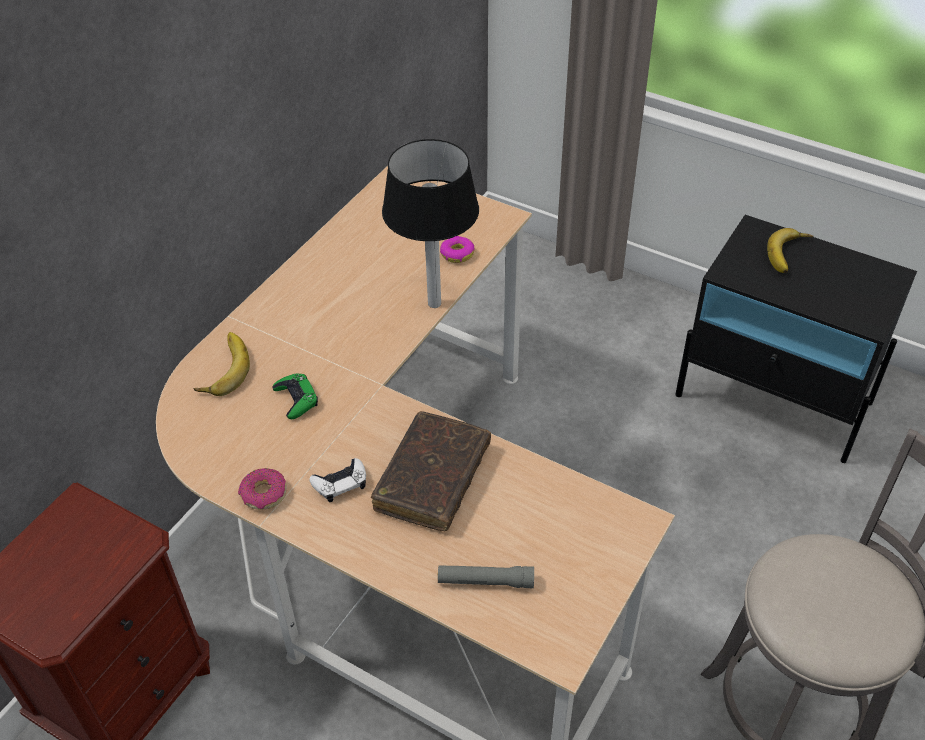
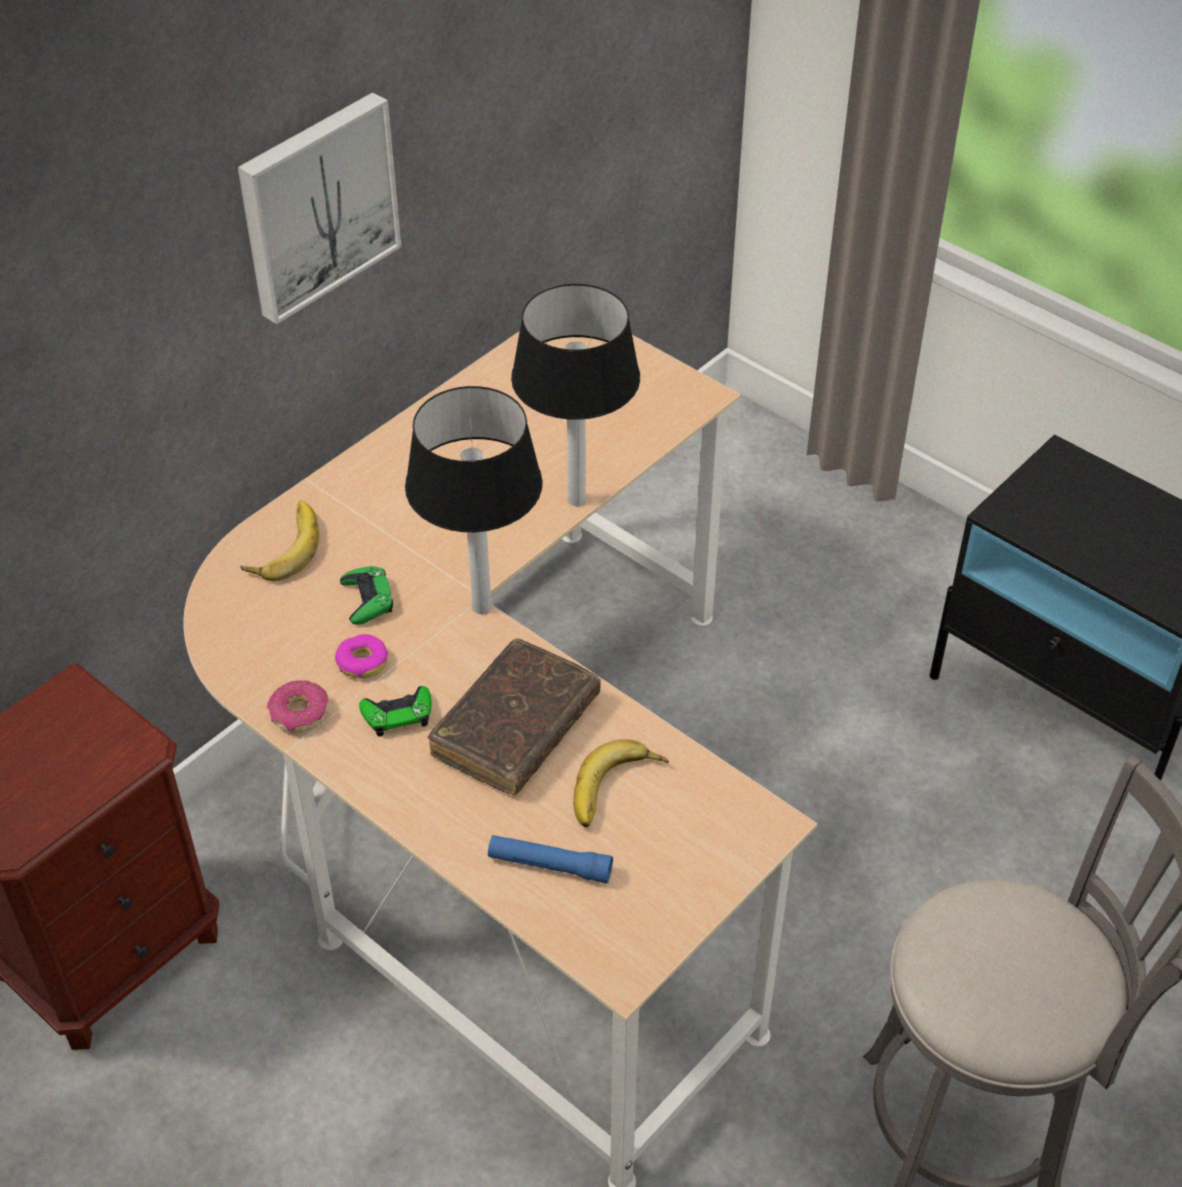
camera: 10 degrees right, 0 degrees up
white game controller [309,458,366,502] -> green game controller [359,686,432,737]
grey flashlight [438,565,534,588] -> blue flashlight [488,835,613,883]
donut [440,236,475,263] -> donut moved to [335,634,388,679]
banana [767,228,813,273] -> banana moved to [573,739,669,827]
none -> picture [238,92,402,324]
none -> table lamp [405,386,543,614]

